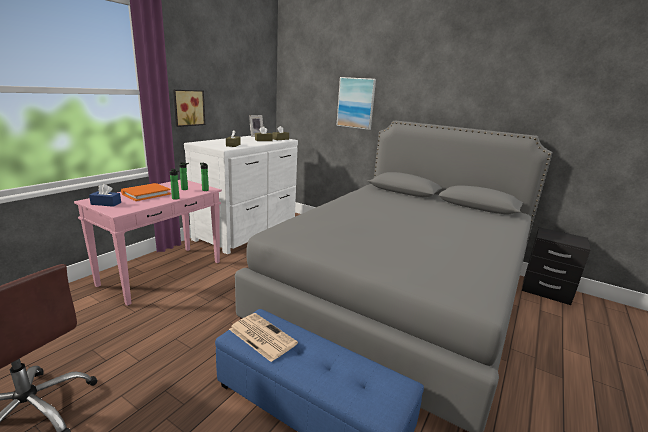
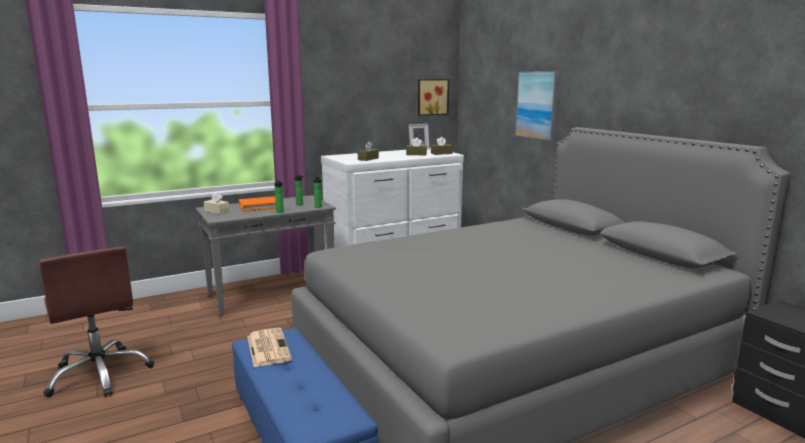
camera: 30 degrees right, 5 degrees down
pink console table [74,180,222,306] -> grey console table [196,195,336,316]
blue tissue box [89,184,121,207] -> beige tissue box [204,192,230,214]
picture [173,90,205,127] -> picture moved to [418,79,449,116]

